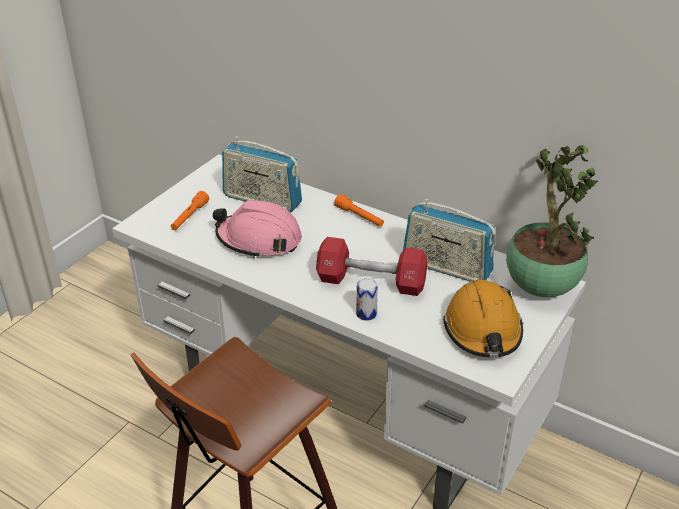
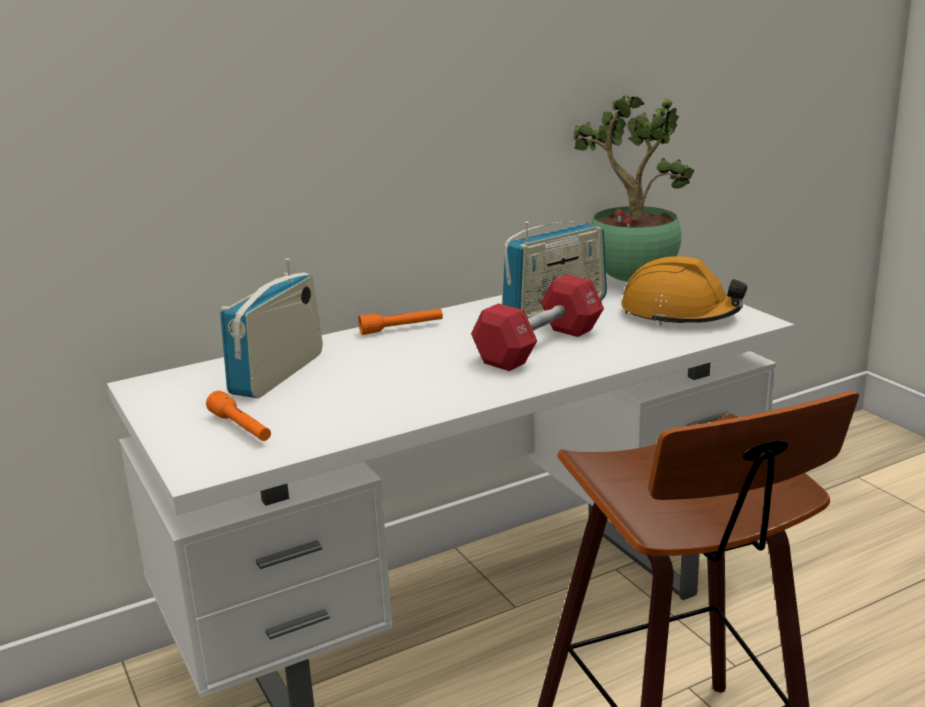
camera: 60 degrees left, 15 degrees down
pink hard hat [213,200,302,258] -> none
radio [222,136,302,213] -> radio turned 150 degrees clockwise [220,258,323,398]
can [356,278,378,321] -> none

